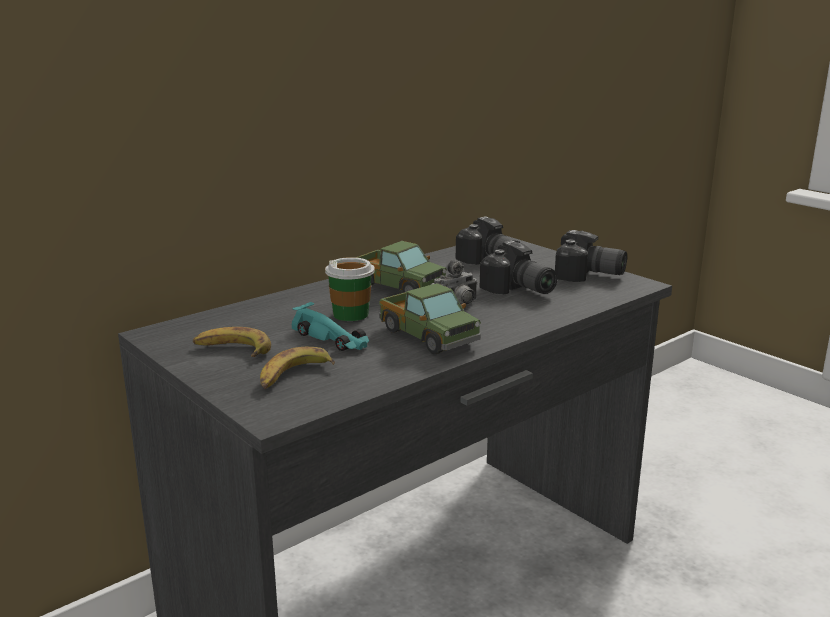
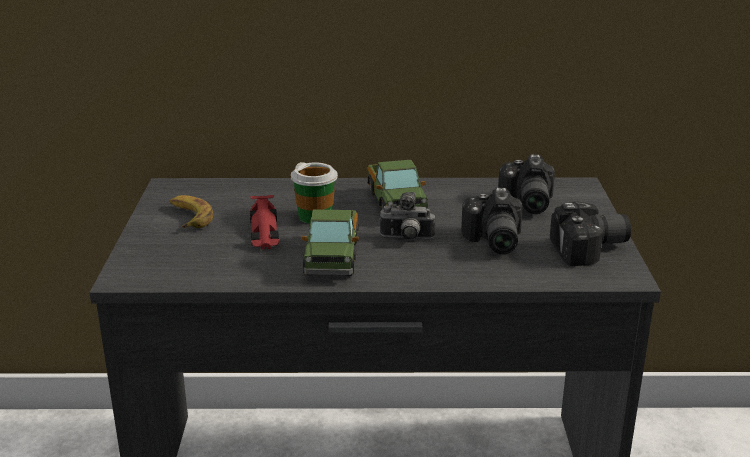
camera: 40 degrees right, 5 degrees up
banana [260,347,335,389] -> none
turquoise toy car [292,302,369,351] -> red toy car [250,195,280,250]
camera [555,230,627,282] -> camera turned 75 degrees counterclockwise [550,201,631,266]

